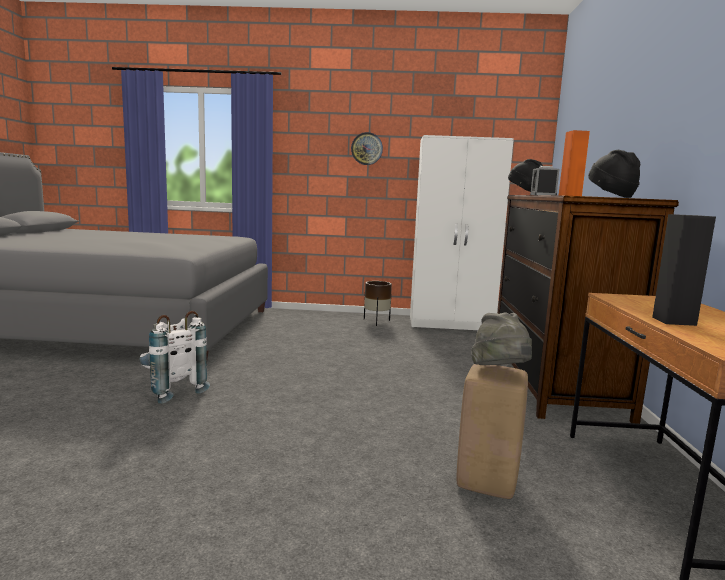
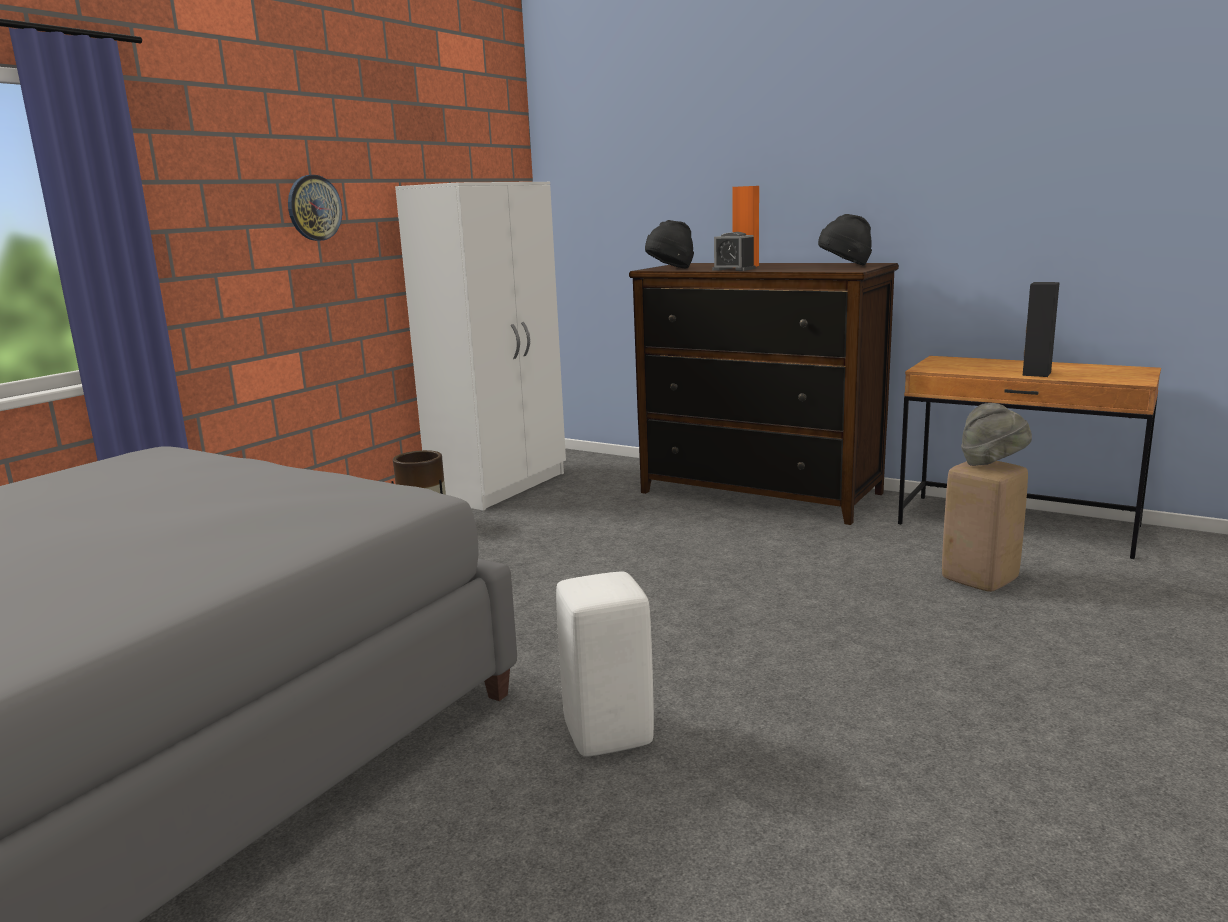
camera: 60 degrees left, 5 degrees up
white backpack [139,311,210,404] -> white stool [556,572,654,757]

